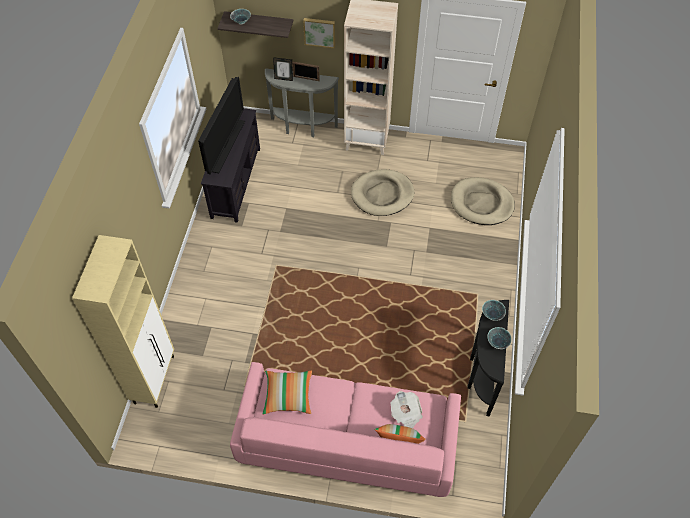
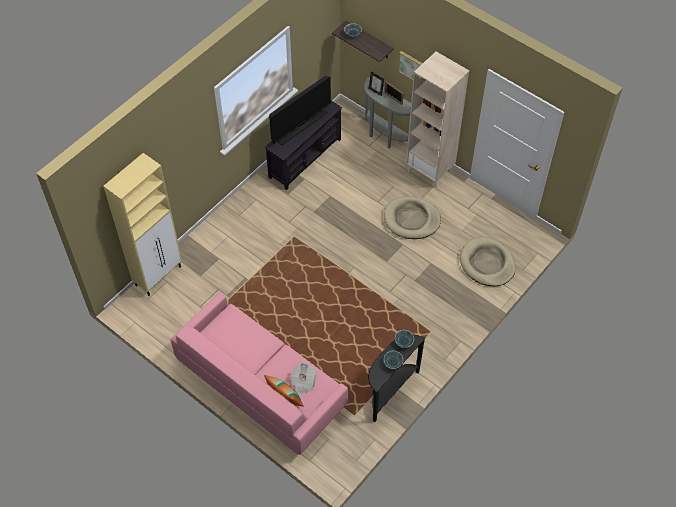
camera: 30 degrees right, 0 degrees up
pillow [263,371,312,414] -> none

